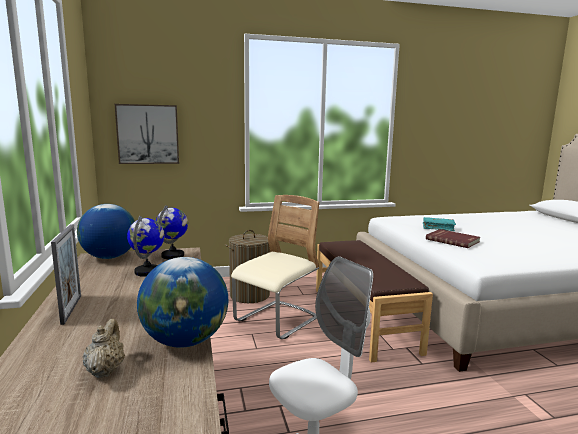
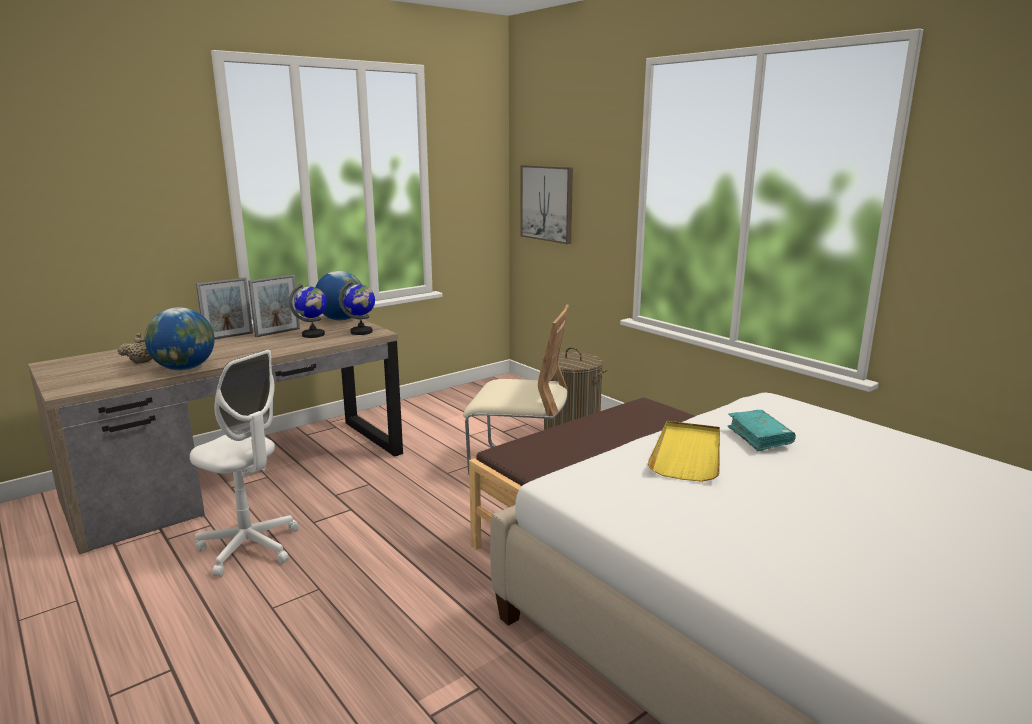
camera: 65 degrees right, 5 degrees up
red book [426,229,480,248] -> yellow tray [647,421,720,482]
none -> picture frame [248,274,300,337]

